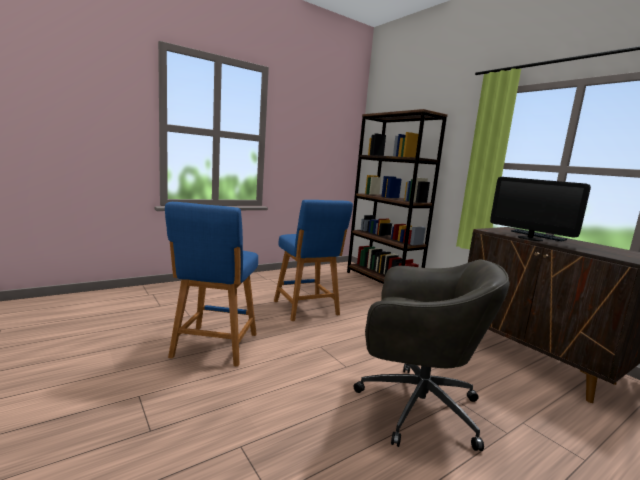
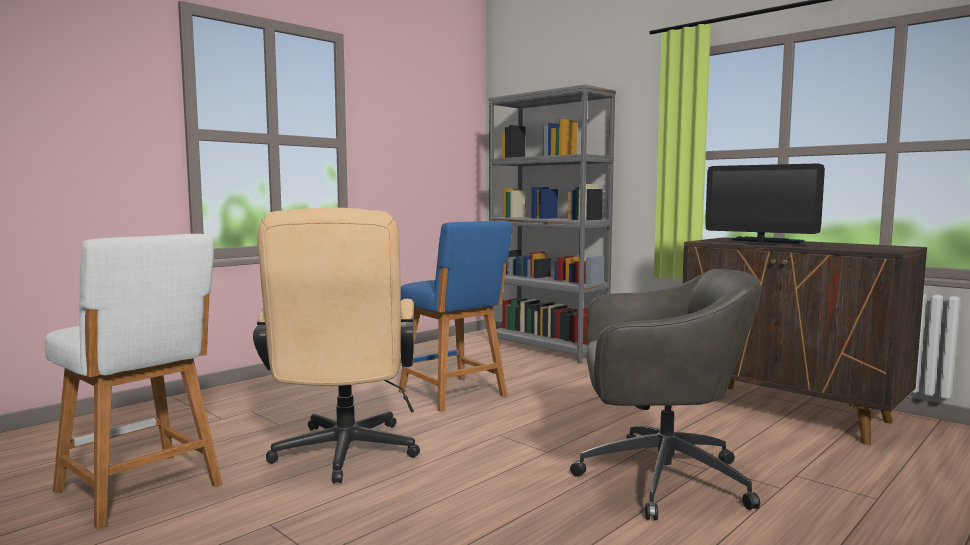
camera: 10 degrees left, 5 degrees down
blue stool [165,202,258,367] -> beige office chair [253,207,420,483]
brown bookcase [347,109,448,284] -> grey bookcase [488,84,616,363]
none -> white stool [45,234,222,529]

